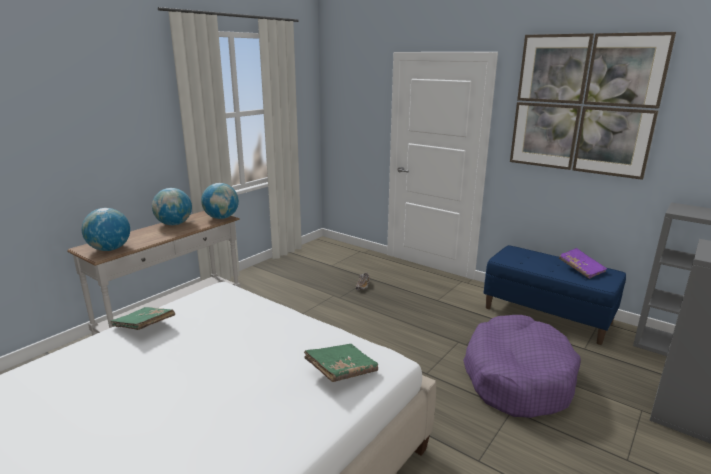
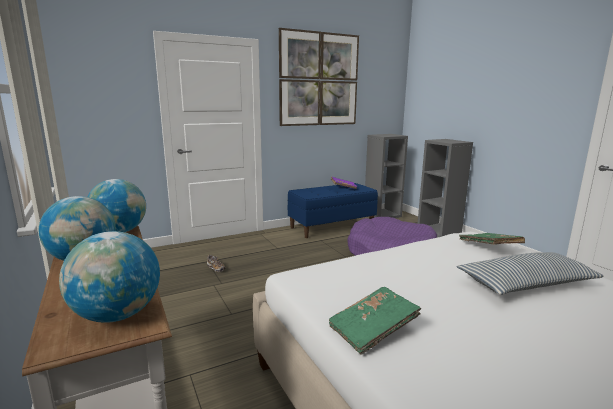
camera: 65 degrees left, 5 degrees down
none -> pillow [457,252,604,295]

